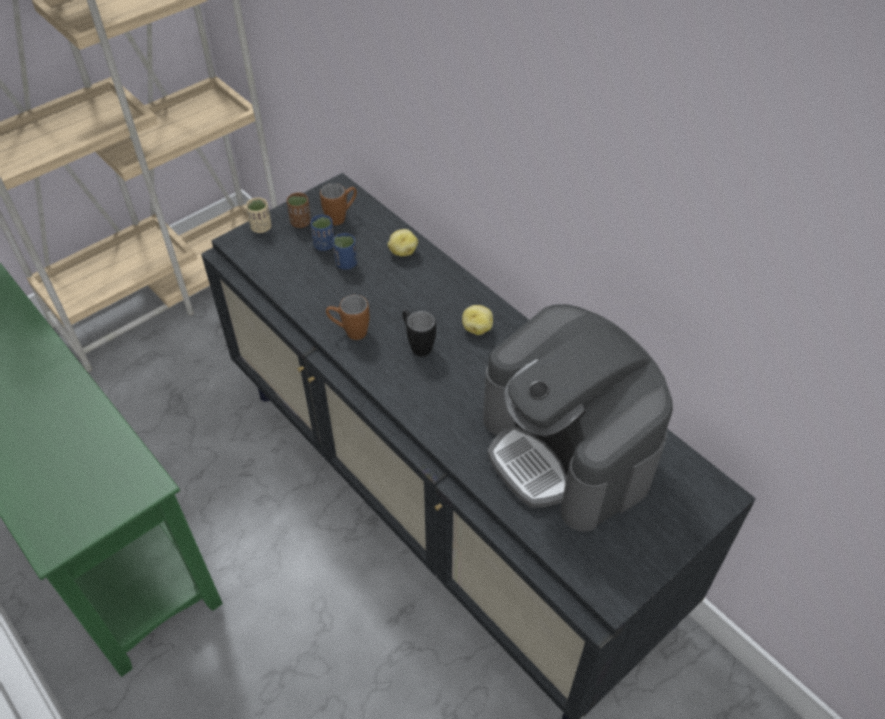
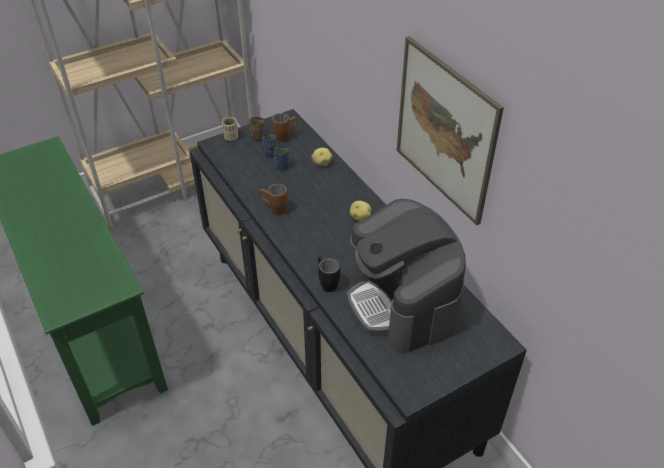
camera: 10 degrees right, 5 degrees down
black mug [402,310,436,357] -> black mug moved to [318,256,340,292]
none -> picture [397,36,504,225]

